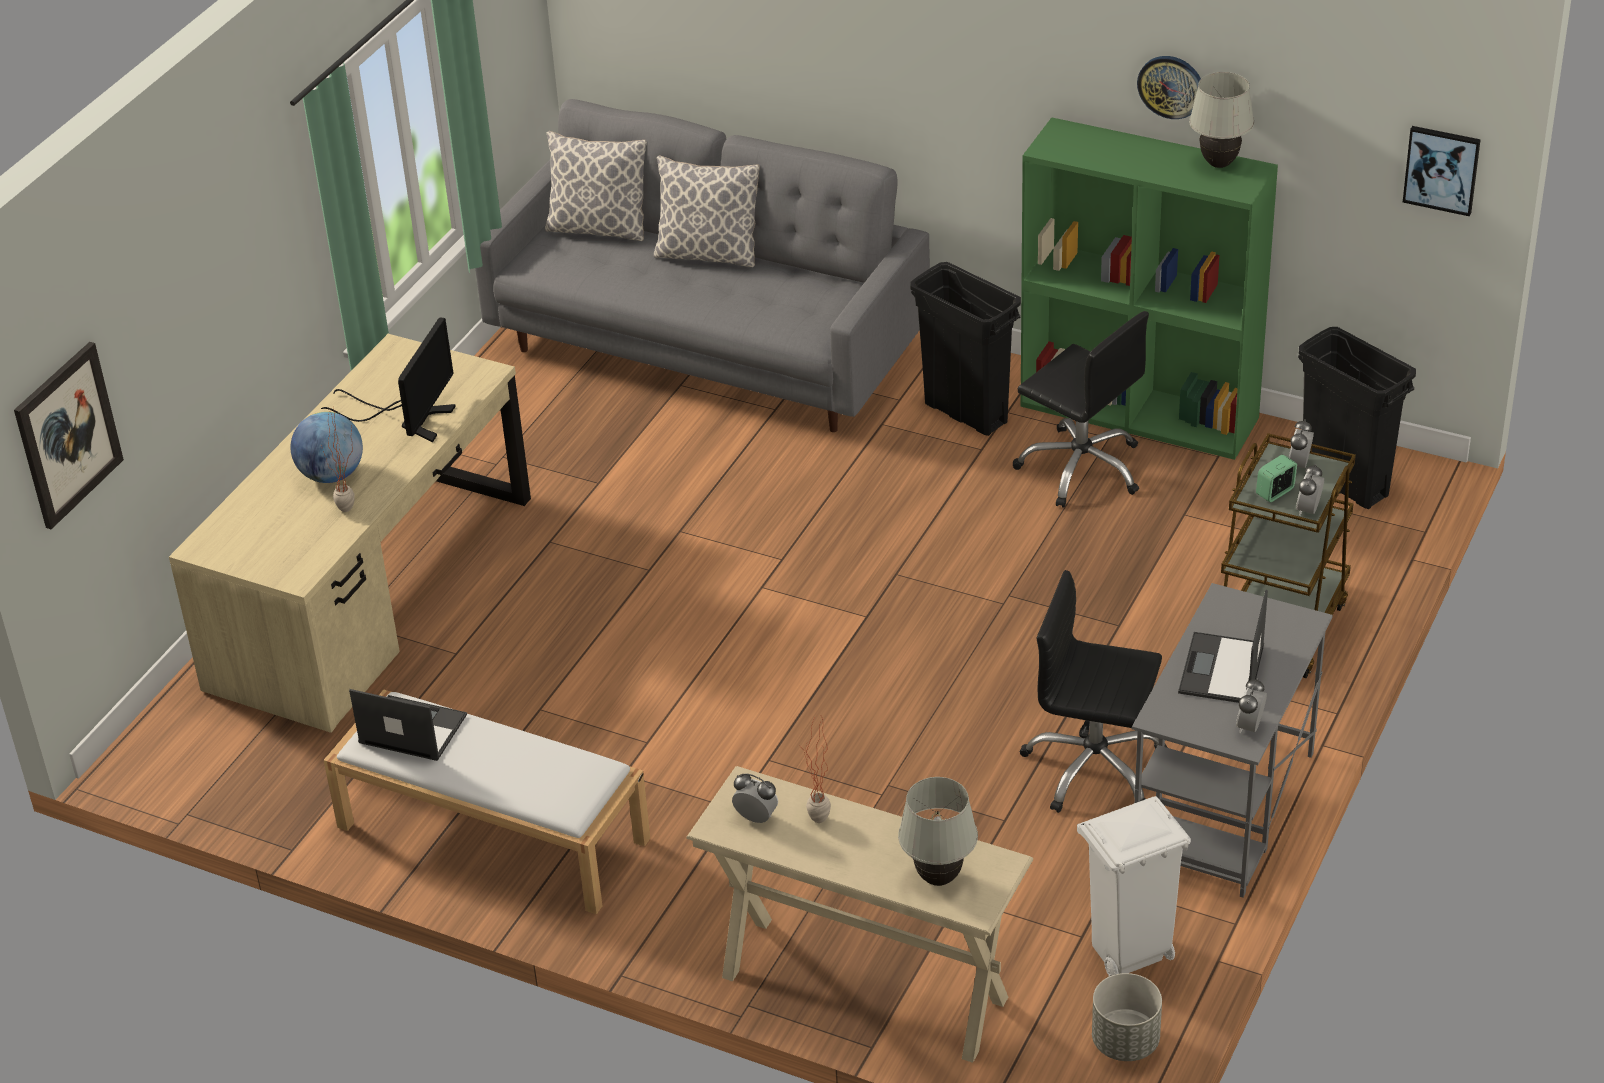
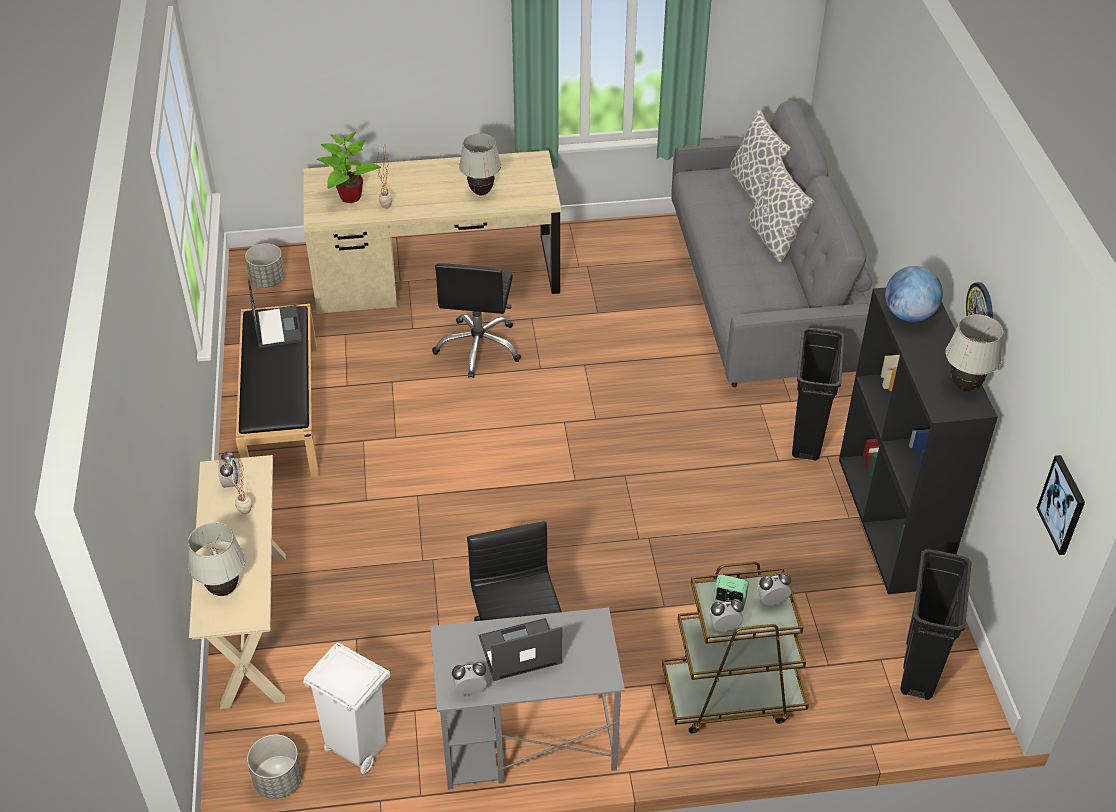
camera: 55 degrees right, 5 degrees up
picture [14,342,124,529] -> none
globe [290,412,363,483] -> globe moved to [885,266,943,322]
monitor [321,317,456,442] -> white table lamp [459,133,501,195]
white bench [324,690,650,914] -> black bench [236,304,319,477]
black office chair [1013,311,1149,508] -> black office chair moved to [432,263,521,378]
green bookcase [1021,117,1278,460] -> black bookcase [839,287,998,594]
none -> grey planter [245,244,285,288]
none -> potted plant [317,132,381,203]

